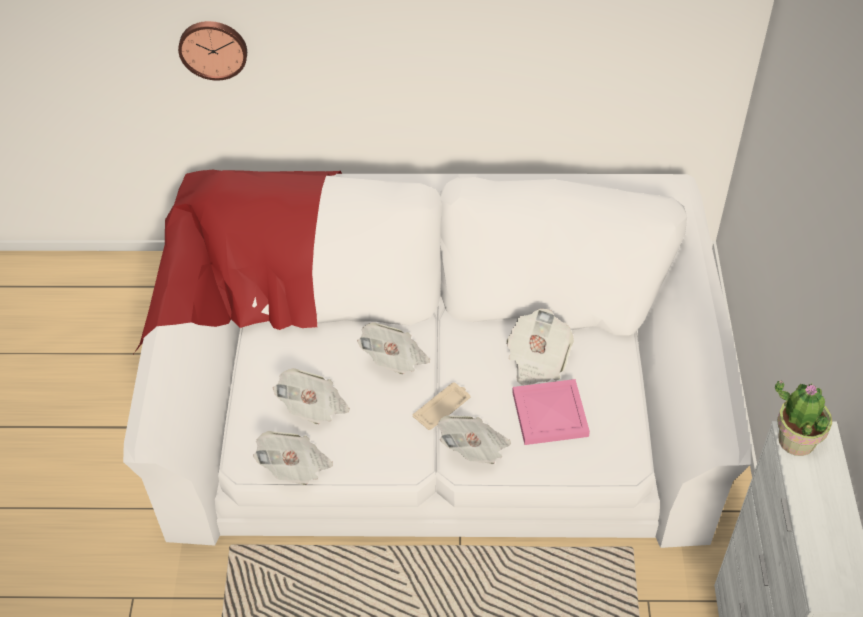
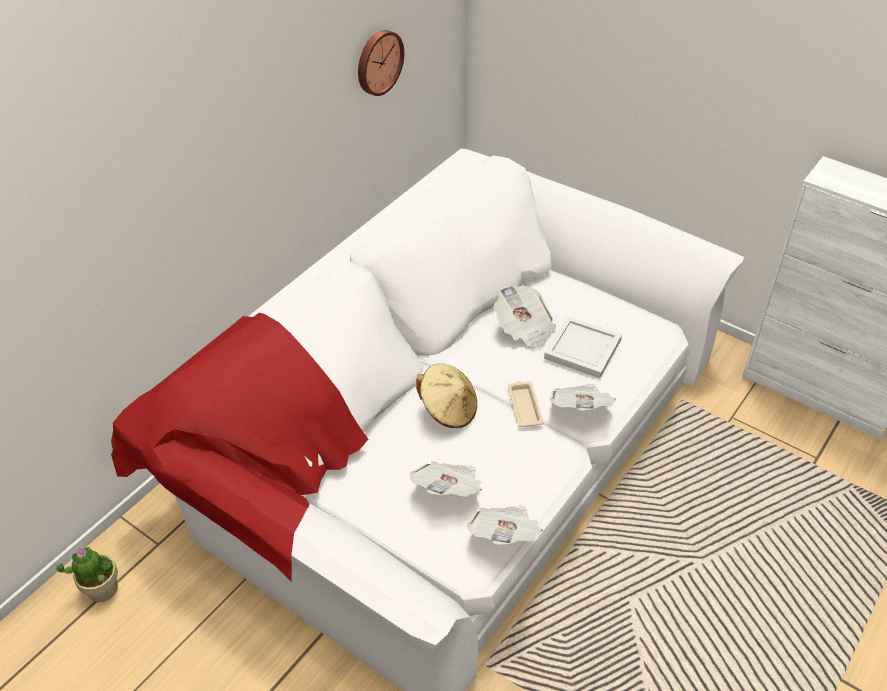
camera: 55 degrees left, 5 degrees down
wall clock [178,21,247,81] -> wall clock moved to [358,30,404,96]
newspaper [357,322,430,374] -> beige hat [416,363,477,428]
pink tray [512,379,590,445] -> white tray [544,316,622,378]
potted plant [775,380,832,456] -> potted plant moved to [56,547,118,602]

